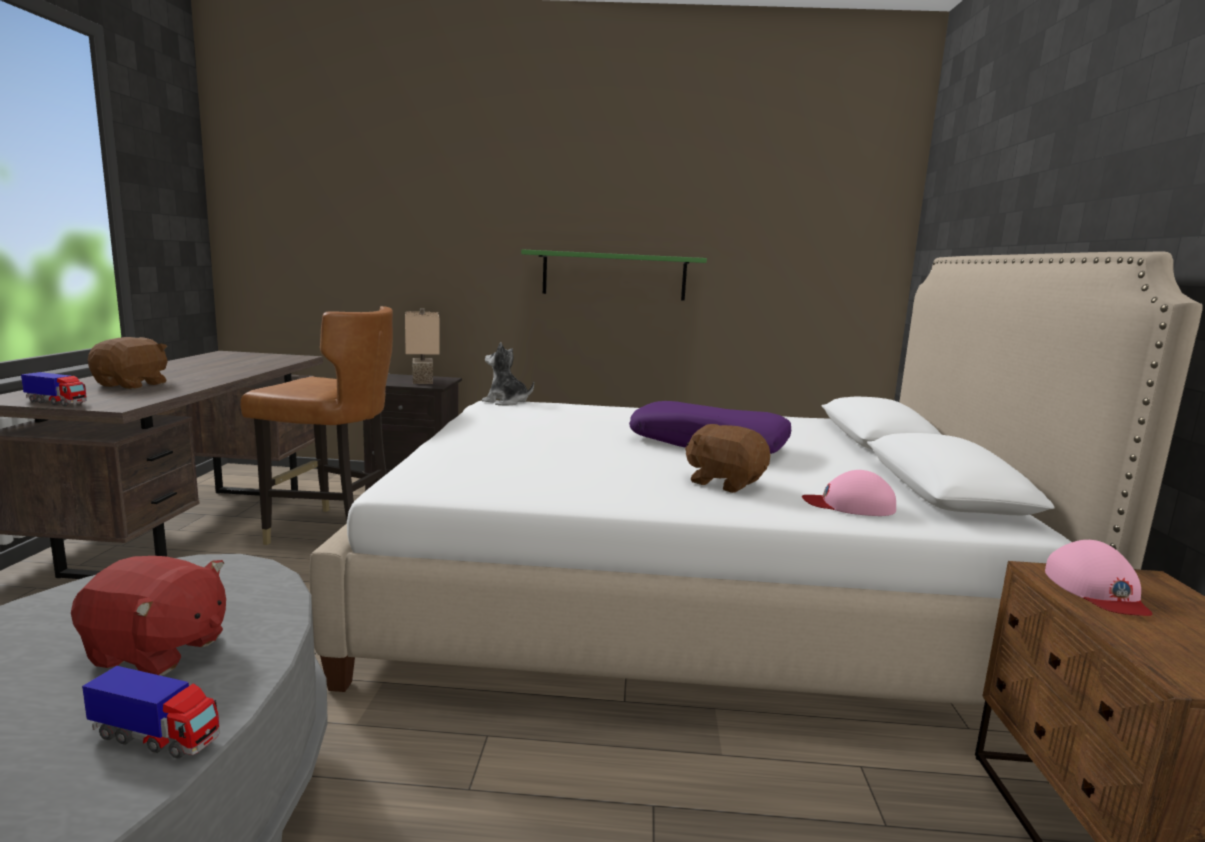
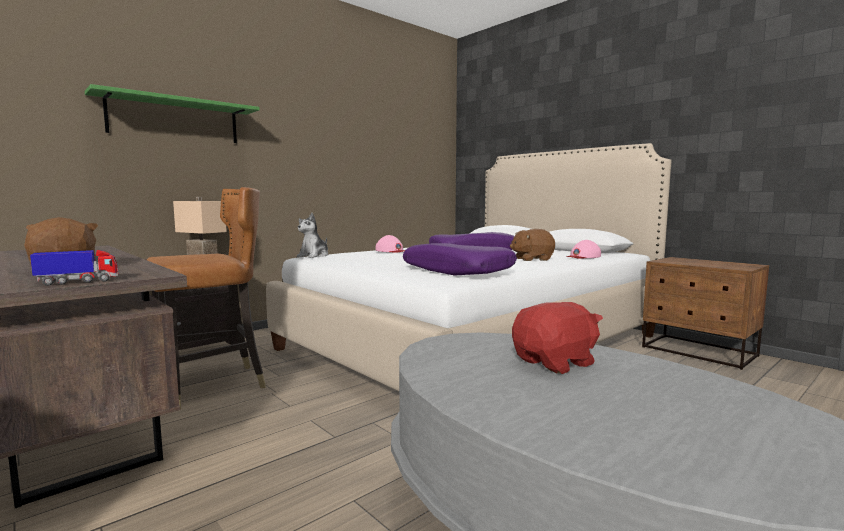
camera: 45 degrees left, 5 degrees down
toy truck [82,666,220,759] -> none
plush toy [482,342,534,406] -> plush toy turned 45 degrees counterclockwise [297,213,328,258]
green shelf [521,249,707,301] -> green shelf moved to [85,84,260,143]
pink cap [1045,540,1153,616] -> pink cap moved to [376,235,405,253]
none -> purple pillow [403,243,517,275]

